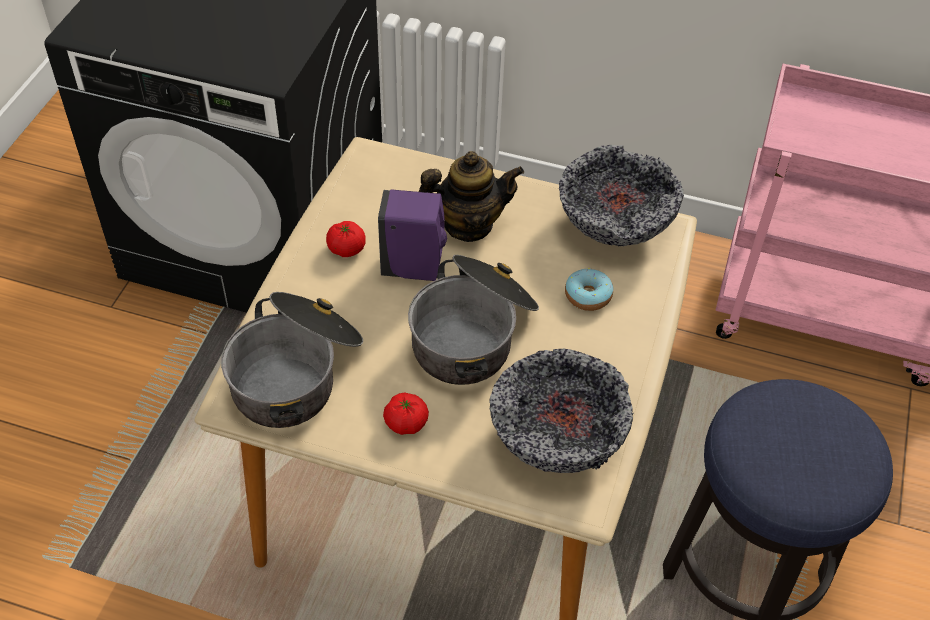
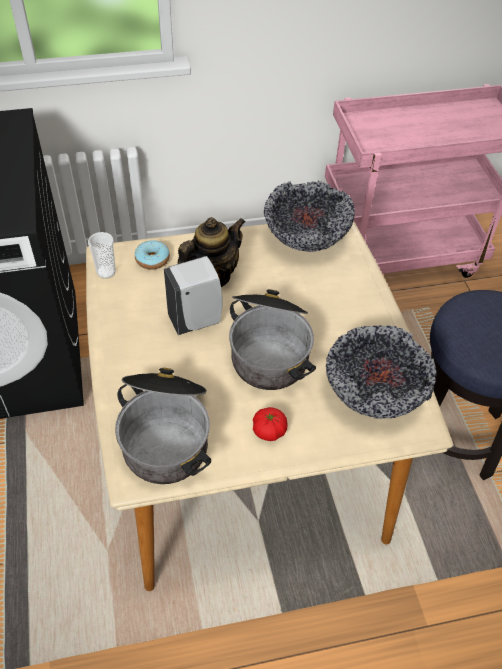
camera: 30 degrees left, 0 degrees up
tomato [326,221,366,257] -> none
purple soap dispenser [378,189,447,281] -> white soap dispenser [164,256,222,335]
donut [565,268,613,311] -> donut moved to [135,240,170,270]
none -> cup [88,232,116,279]

